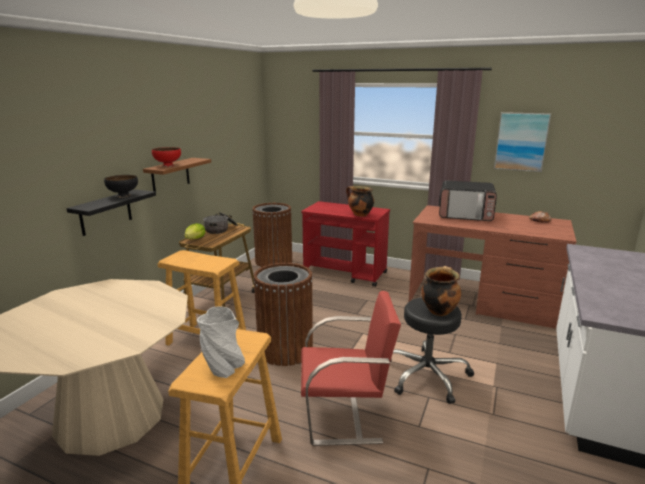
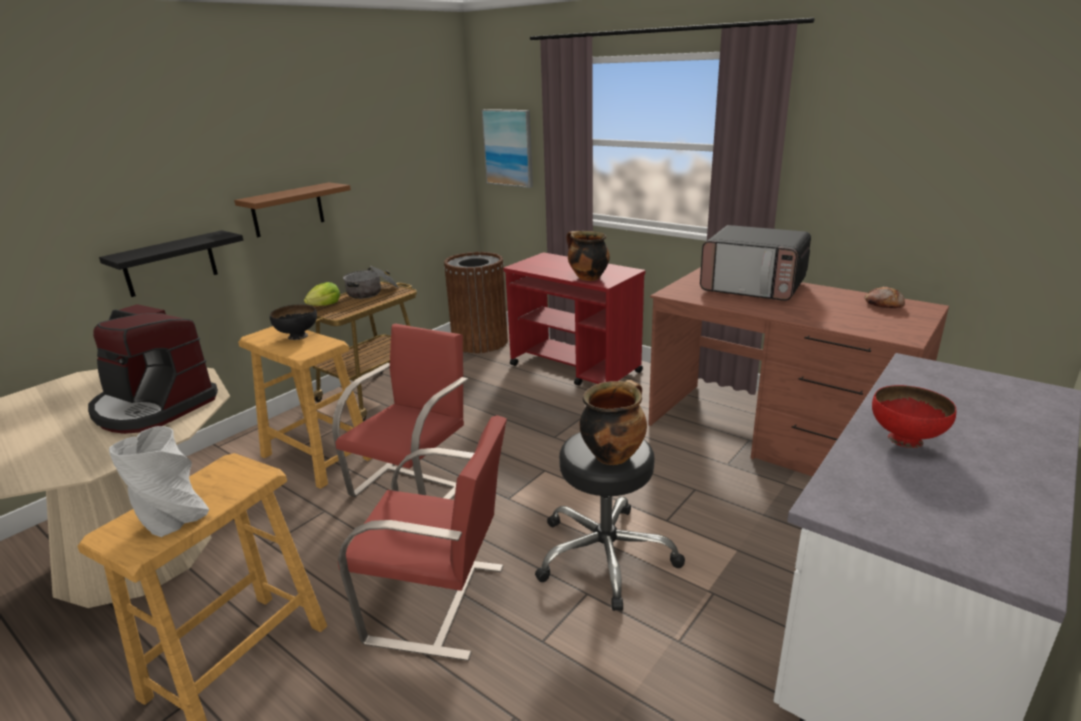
camera: 15 degrees right, 5 degrees up
black bowl [104,175,138,198] -> black bowl moved to [270,304,317,340]
red bowl [152,147,181,167] -> red bowl moved to [872,385,957,448]
brown trash can [253,263,313,366] -> red chair [332,324,468,499]
picture [494,112,551,172] -> picture moved to [481,109,533,188]
none -> coffee machine [88,304,218,434]

